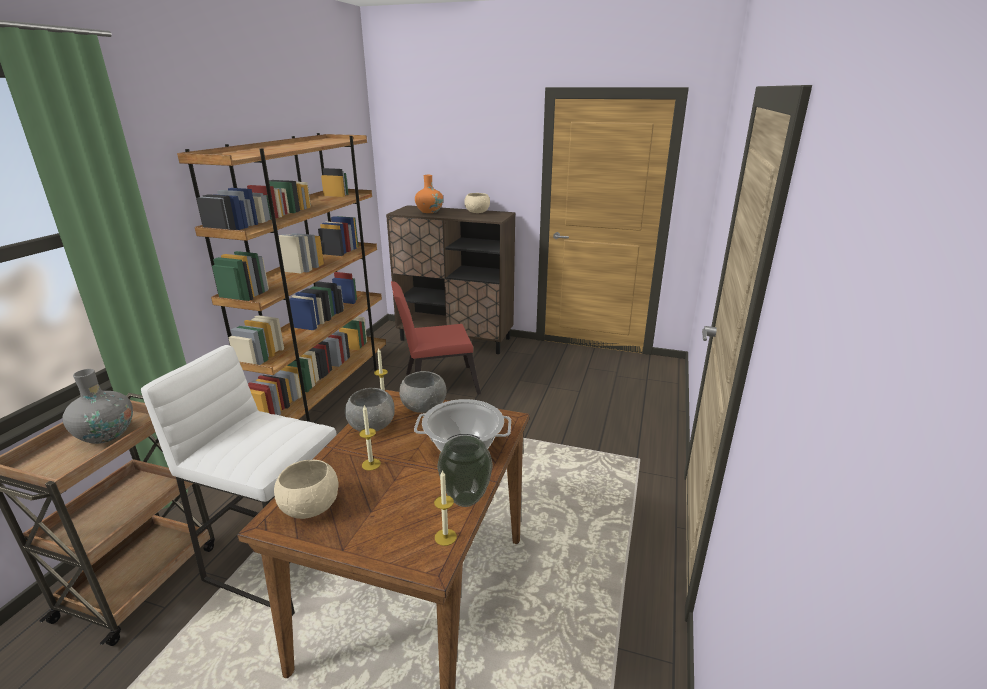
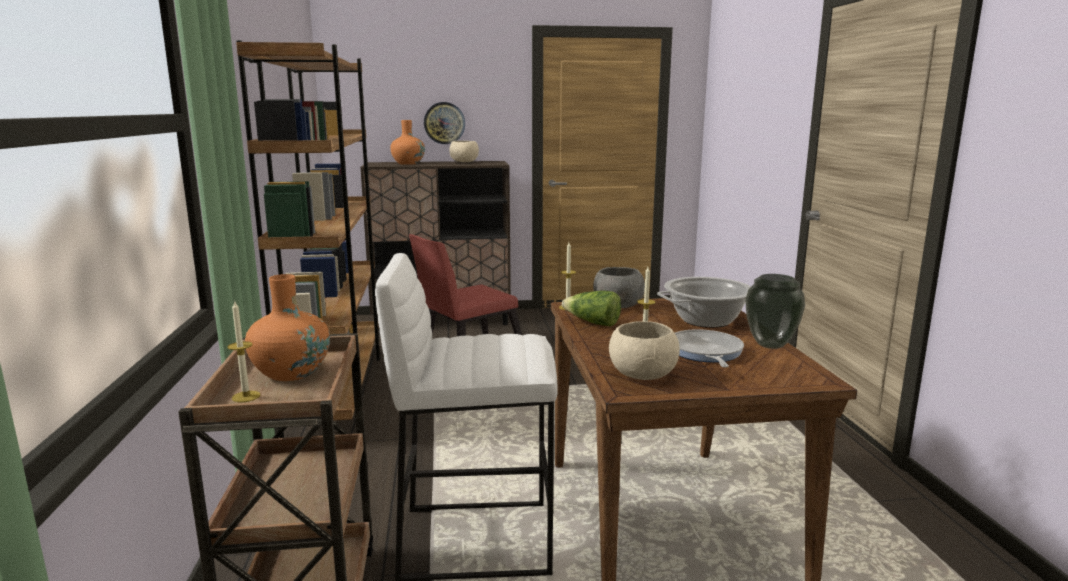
camera: 25 degrees left, 10 degrees down
grey vase [63,369,133,444] -> orange vase [245,274,330,381]
grey bowl [345,388,395,431] -> lettuce [562,291,621,326]
candle [434,470,457,546] -> candle moved to [227,300,261,402]
none -> wall clock [424,102,465,144]
none -> frying pan [675,329,744,368]

